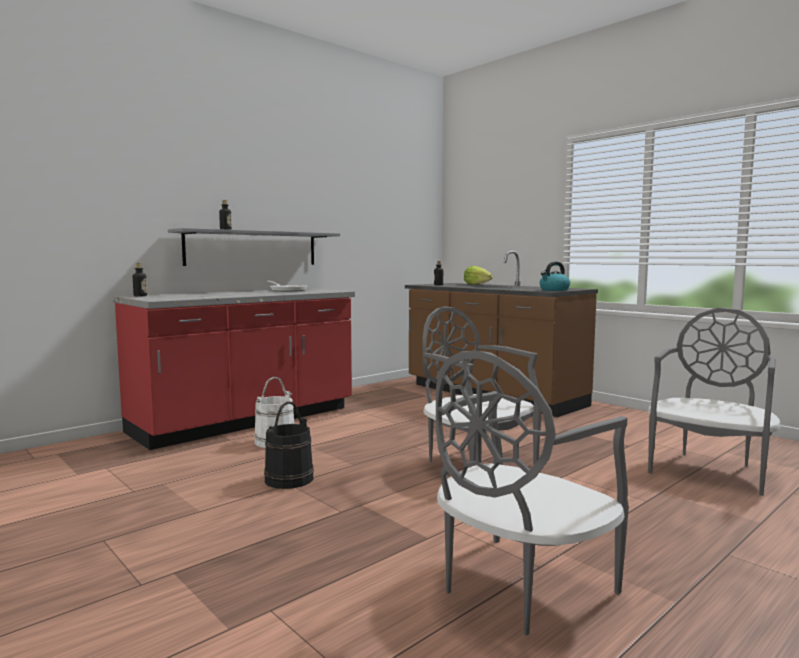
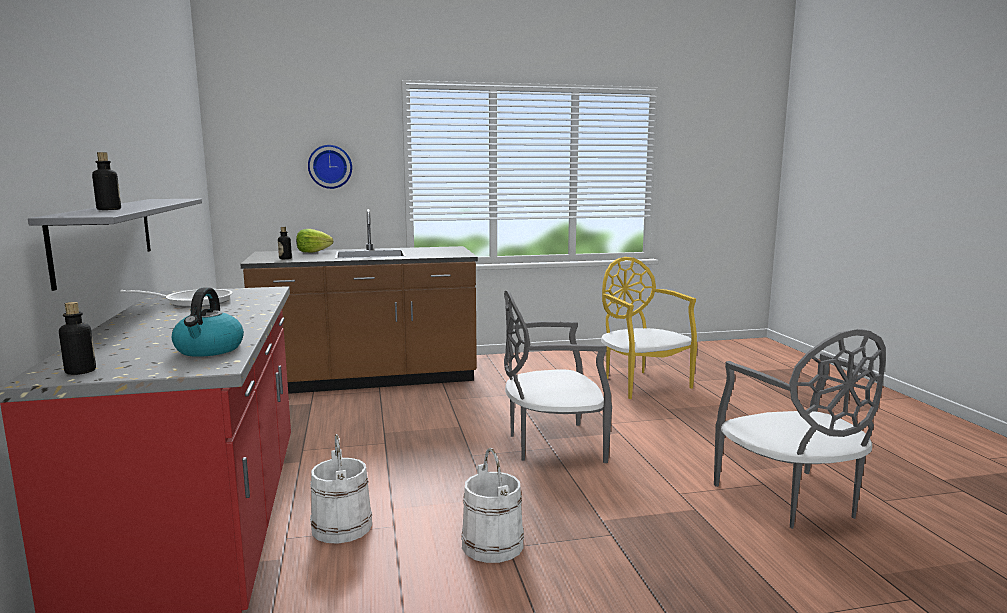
camera: 60 degrees left, 5 degrees up
black bucket [264,401,314,489] -> white bucket [461,448,524,563]
kettle [540,262,570,291] -> kettle moved to [172,287,244,357]
grey chair [648,308,781,496] -> yellow chair [601,257,697,399]
none -> wall clock [308,145,352,189]

